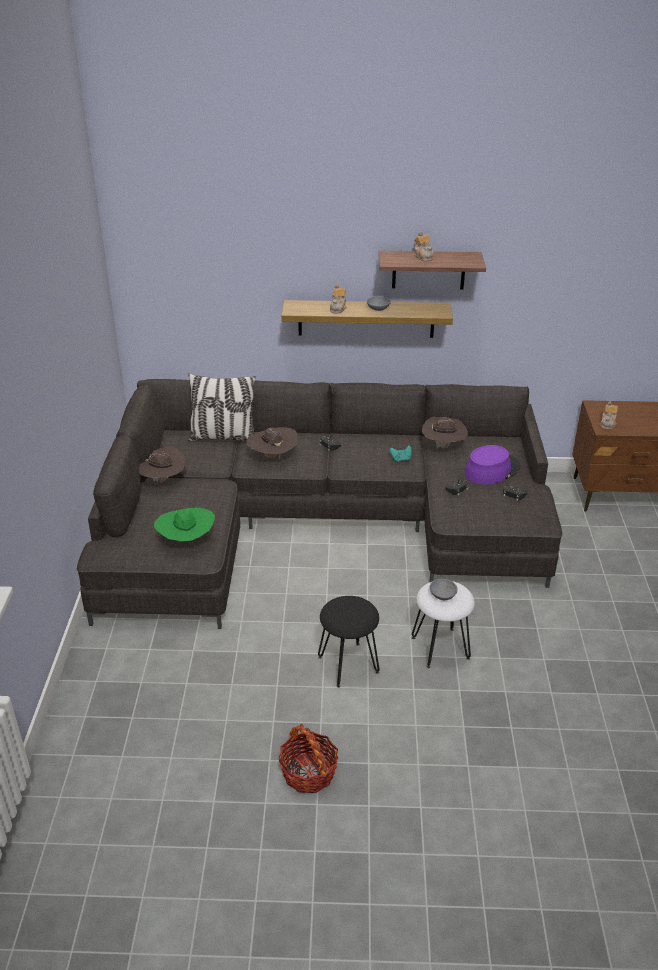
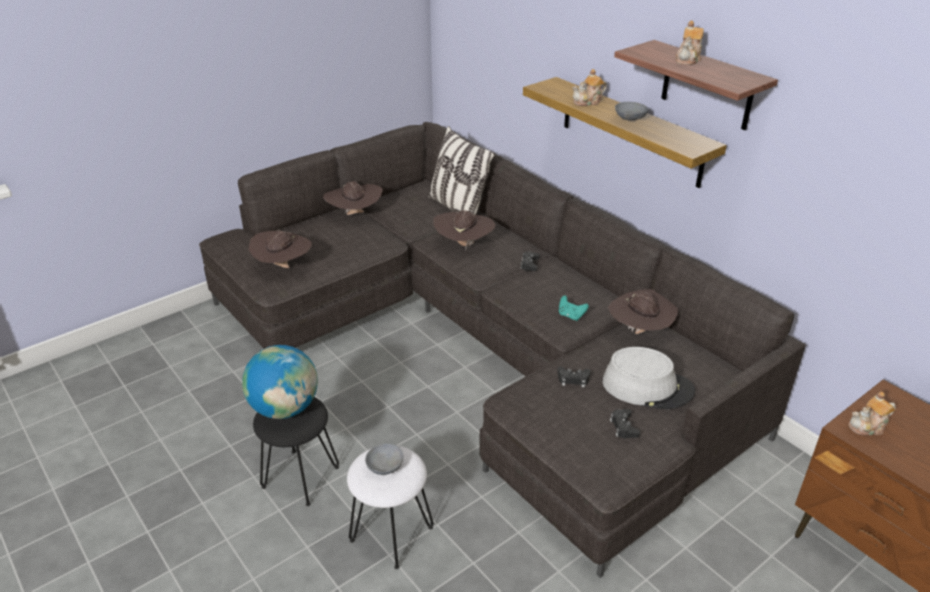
camera: 50 degrees right, 0 degrees up
green hat [154,508,215,542] -> brown hat [249,230,312,268]
basket [279,724,338,793] -> none
purple hat [465,445,520,484] -> grey hat [602,347,695,409]
none -> globe [242,345,318,419]

